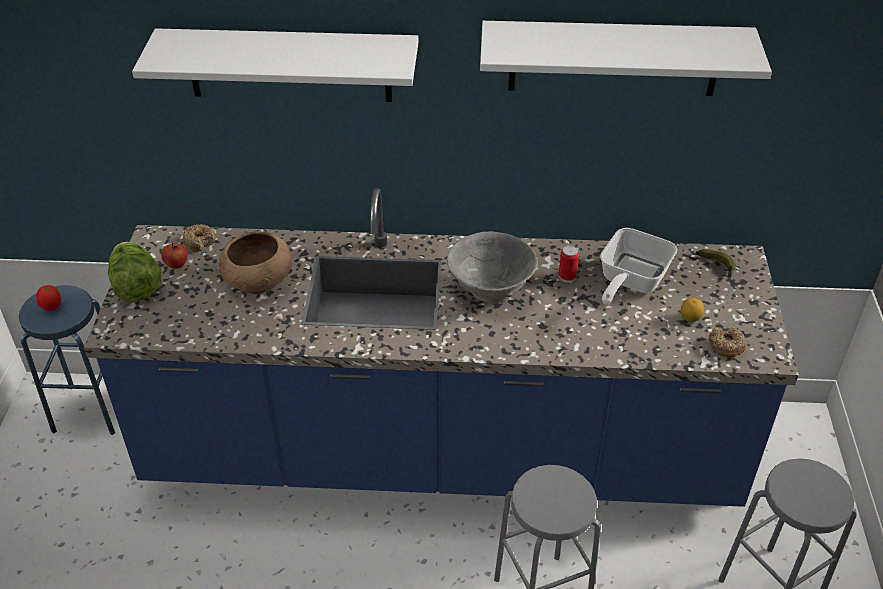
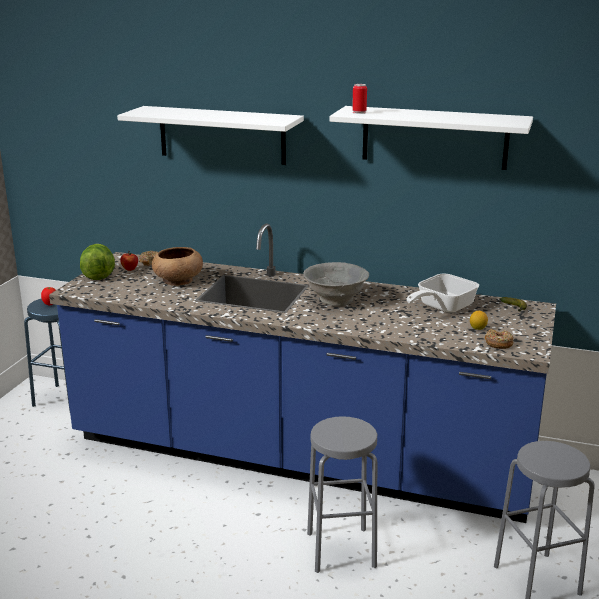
camera: 15 degrees right, 20 degrees down
can [559,246,579,282] -> can moved to [352,84,367,114]

